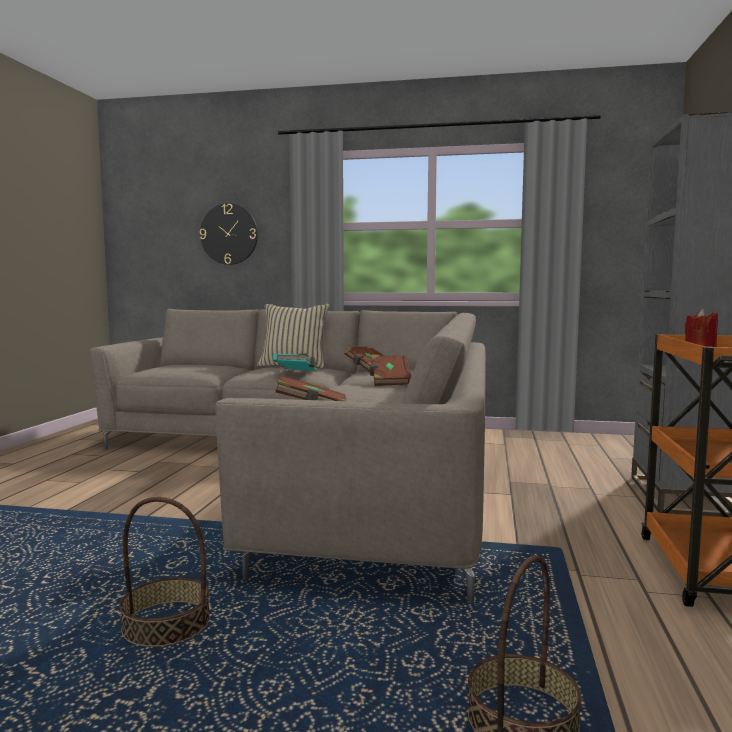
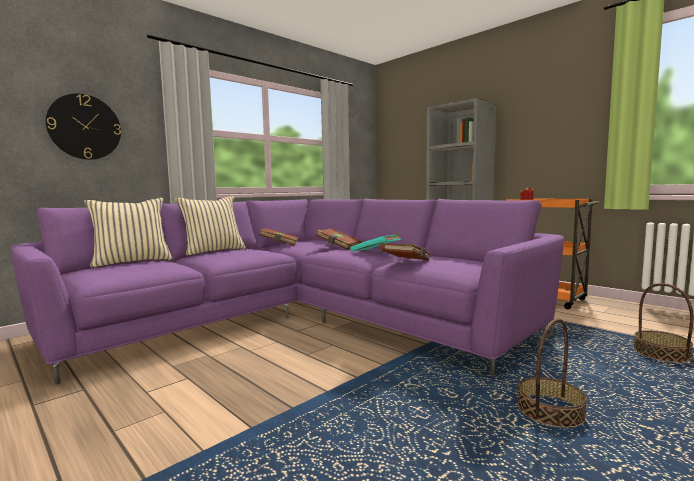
camera: 55 degrees left, 0 degrees up
beige sofa [90,309,486,603] -> purple sofa [11,199,564,385]
turquoise book [273,353,317,371] -> turquoise book moved to [350,233,401,251]
none -> beige pillow [84,198,172,268]

